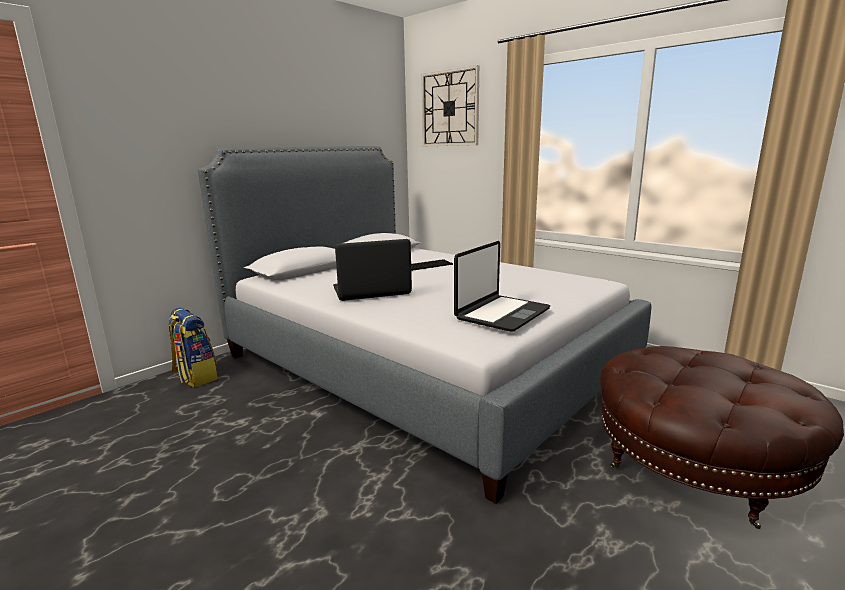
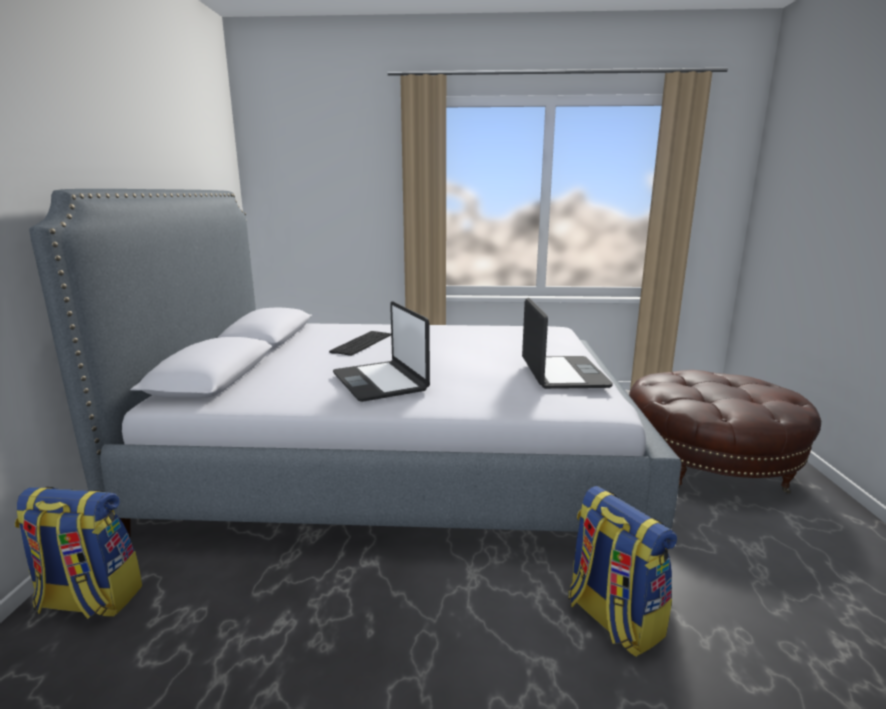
camera: 40 degrees left, 0 degrees up
laptop [333,239,412,301] -> laptop turned 60 degrees counterclockwise [333,301,430,402]
wall clock [421,65,479,146] -> none
none -> backpack [568,486,677,657]

